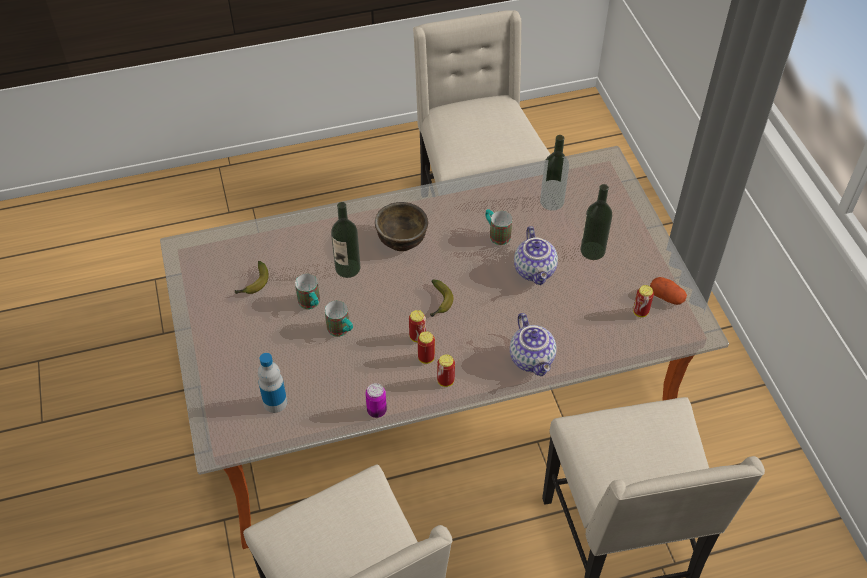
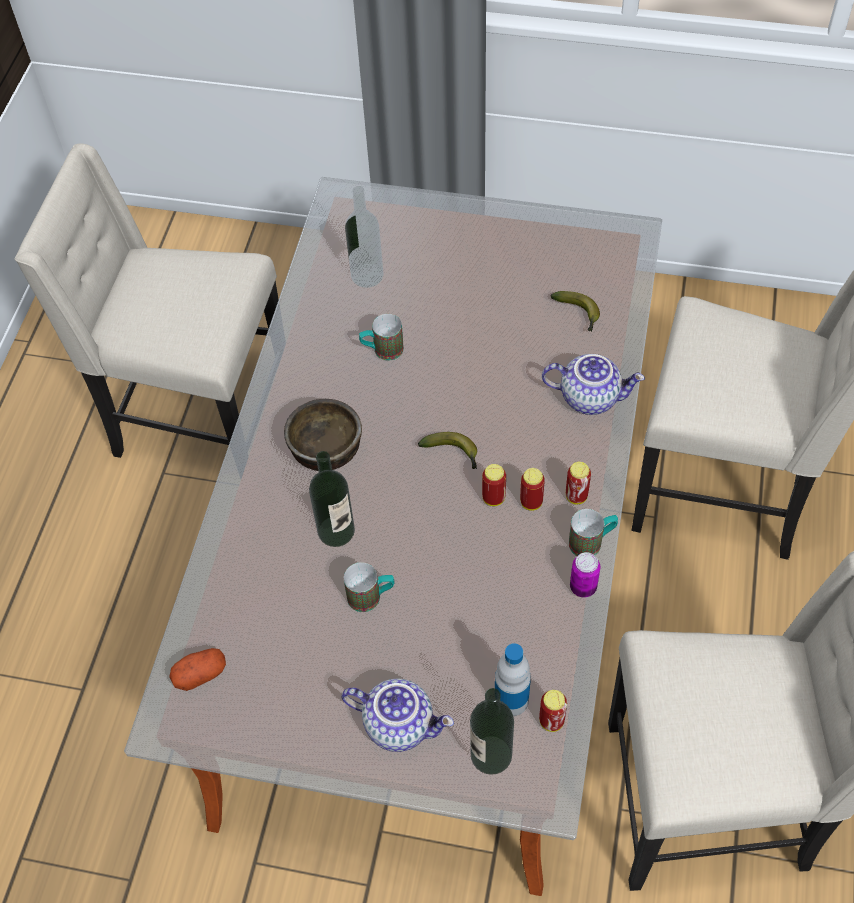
camera: 60 degrees left, 5 degrees up
banana [235,261,269,294] -> banana moved to [551,291,600,332]
mug [325,301,353,337] -> mug moved to [569,509,618,556]
teapot [514,226,558,285] -> teapot moved to [341,679,454,752]
bottle [580,184,612,260] -> bottle moved to [470,688,514,775]
can [633,285,654,317] -> can moved to [539,690,567,732]
potato [650,277,687,305] -> potato moved to [169,648,226,691]

